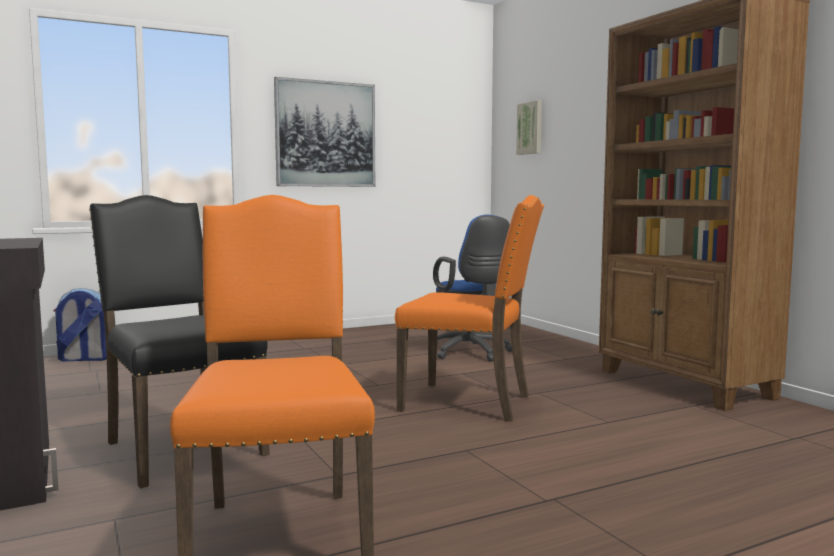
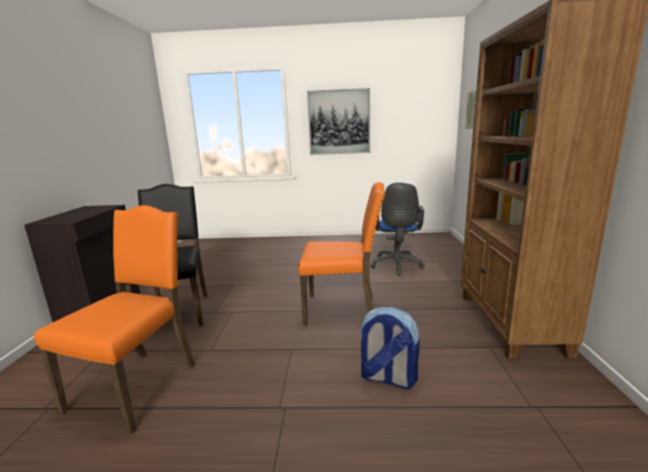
camera: 30 degrees right, 10 degrees up
backpack [54,288,107,362] -> backpack moved to [359,307,420,389]
orange chair [395,195,544,421] -> orange chair turned 45 degrees counterclockwise [298,182,385,325]

